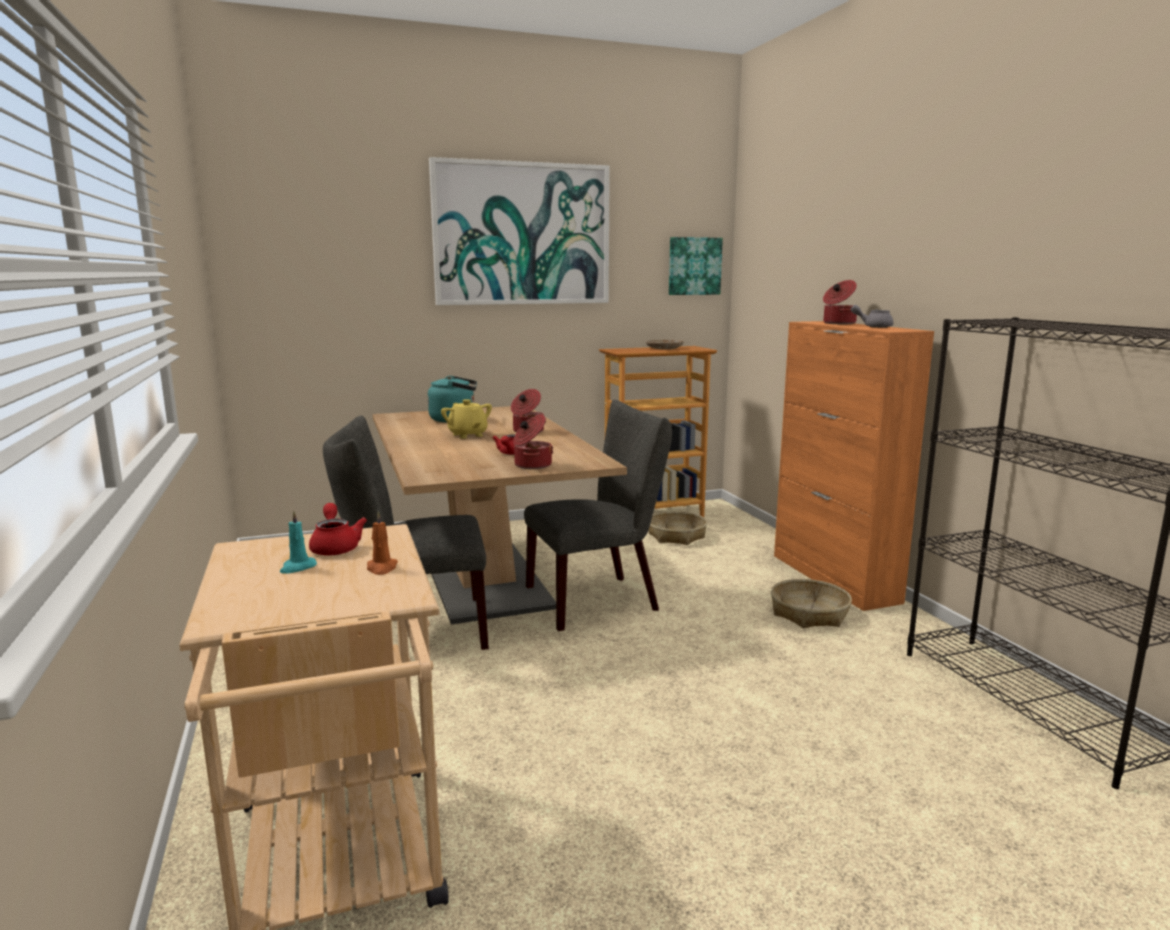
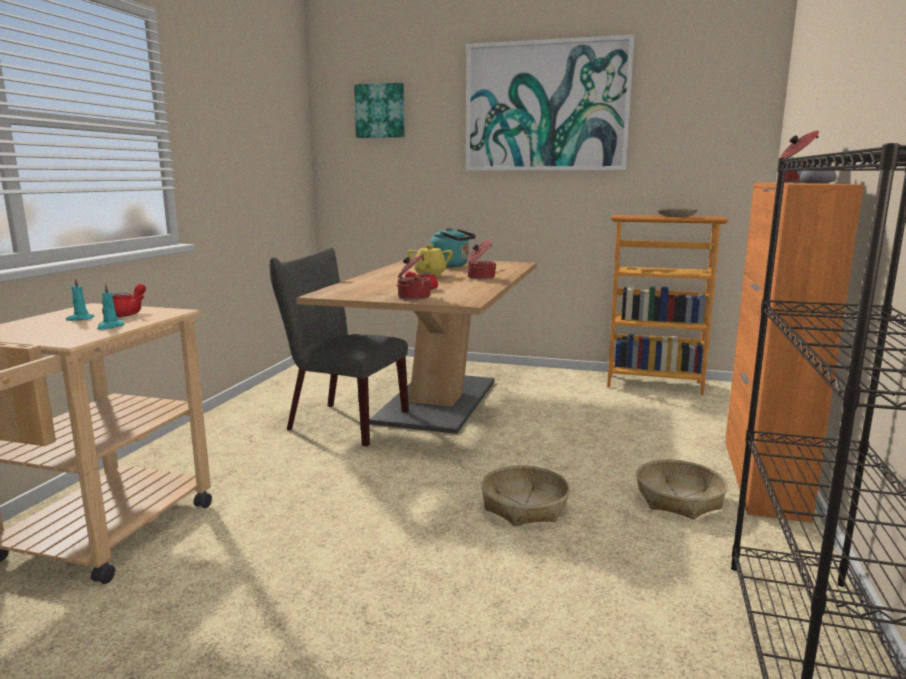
camera: 35 degrees right, 0 degrees up
orange candle [367,511,398,575] -> turquoise candle [97,283,125,330]
grey chair [524,400,672,631] -> none
basket [648,511,707,545] -> basket moved to [481,465,570,526]
picture [669,237,723,295] -> picture moved to [354,83,405,138]

